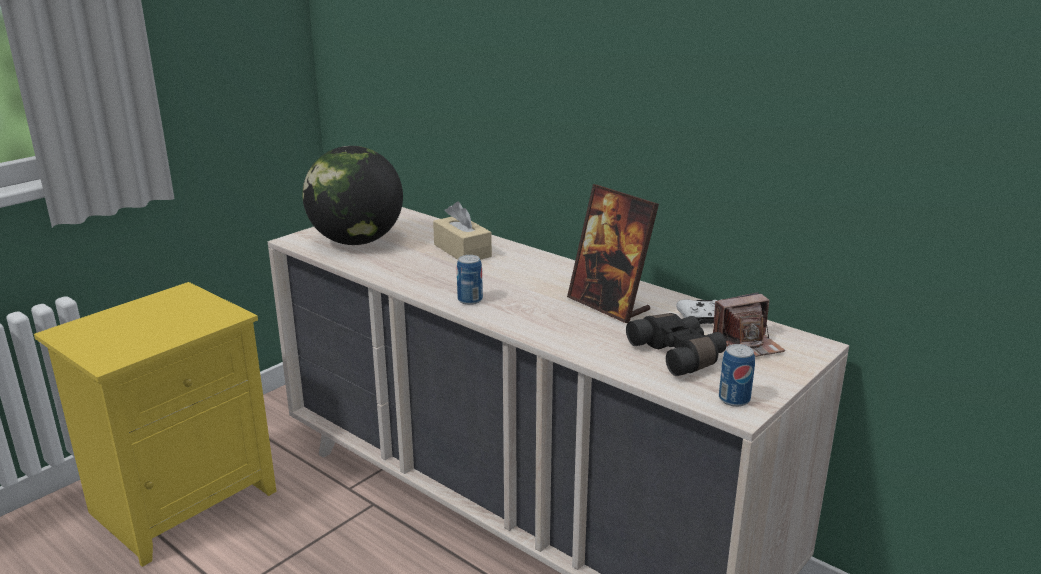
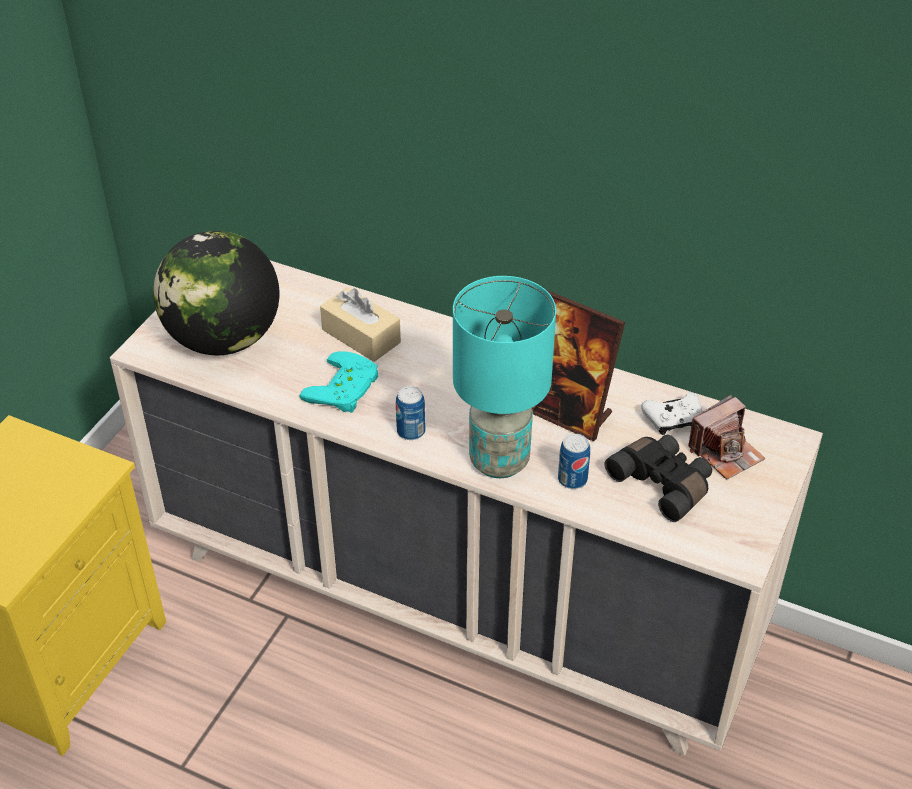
camera: 15 degrees left, 20 degrees up
can [719,344,755,407] -> can moved to [558,434,590,489]
none -> turquoise game controller [300,351,378,413]
none -> turquoise table lamp [453,276,556,478]

